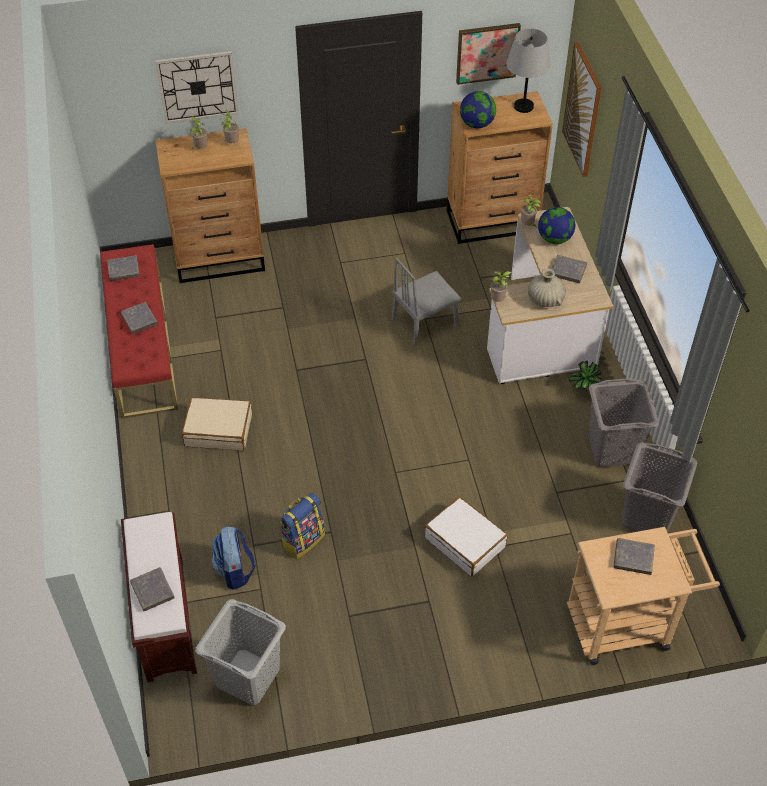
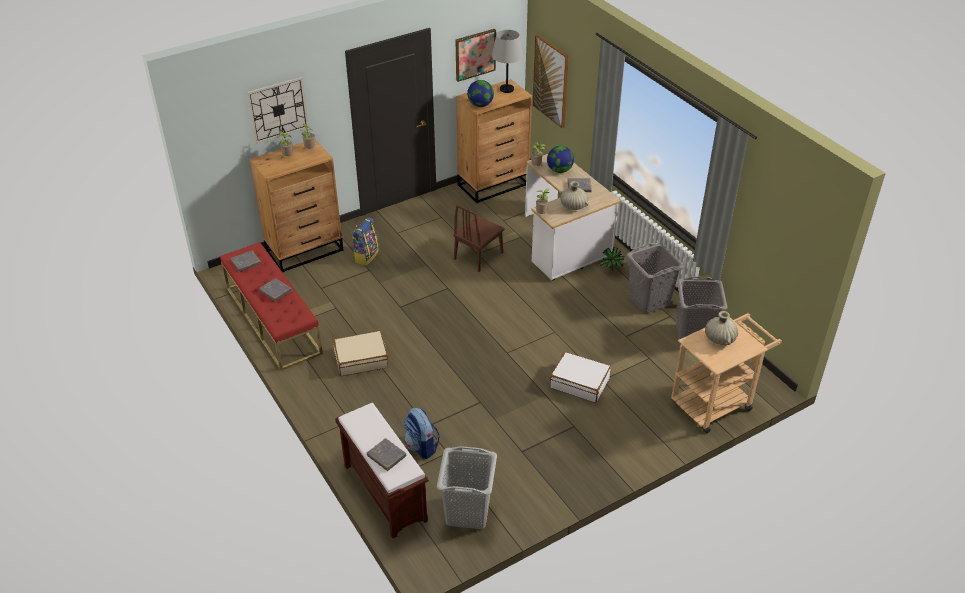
camera: 20 degrees left, 10 degrees down
backpack [280,493,325,559] -> backpack moved to [352,217,379,266]
grey chair [392,258,461,346] -> brown chair [453,205,505,272]
grey book [613,538,655,575] -> beige vase [705,311,738,345]

